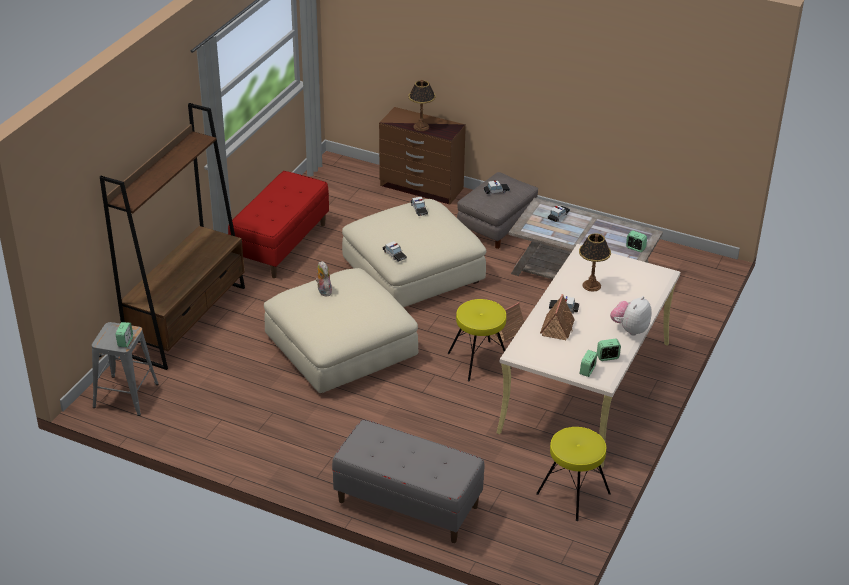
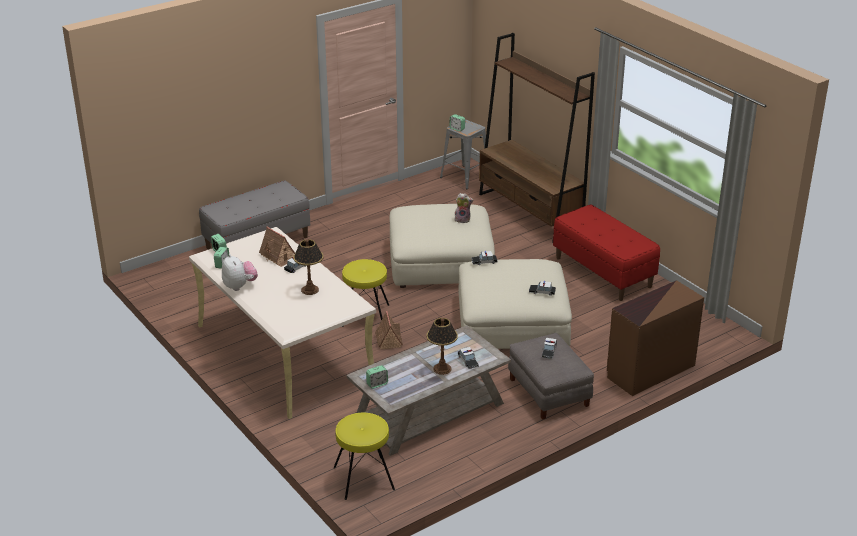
camera: 120 degrees right, 5 degrees down
table lamp [408,80,436,131] -> table lamp moved to [426,318,458,375]
yellow stool [536,427,611,521] -> yellow stool moved to [334,413,395,500]

